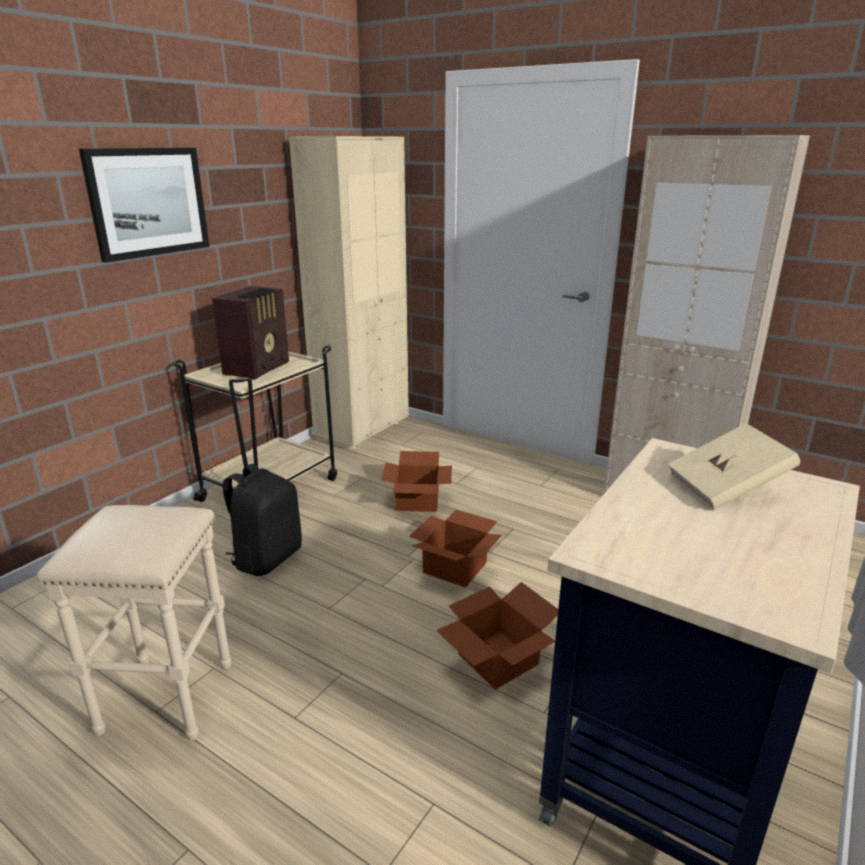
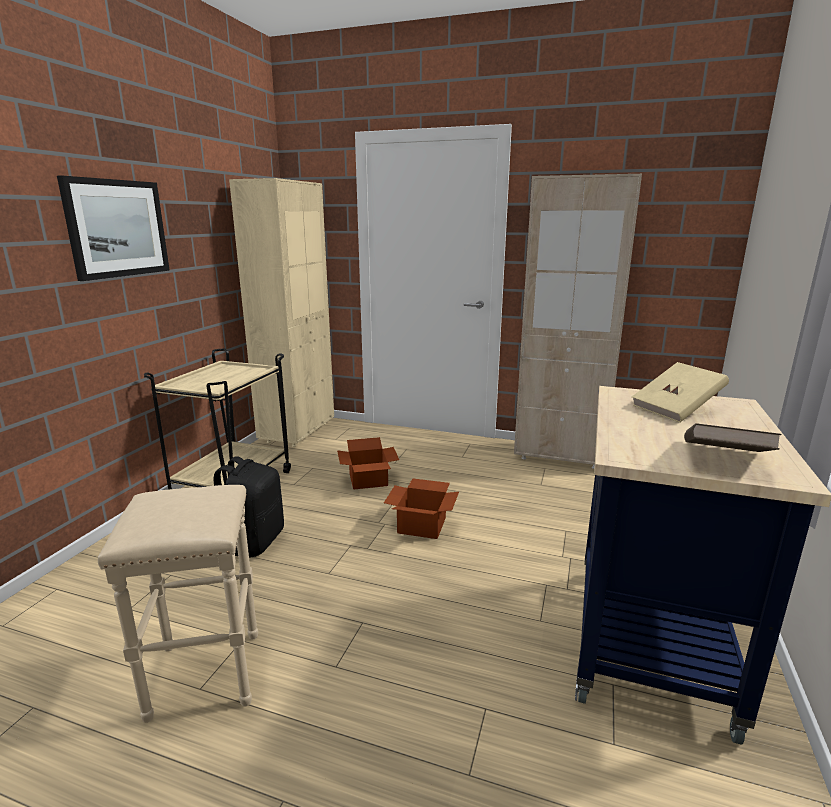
camera: 15 degrees left, 5 degrees down
radio [212,286,289,380] -> none
cardboard box [436,582,558,690] -> none
none -> brown book [684,423,781,452]

